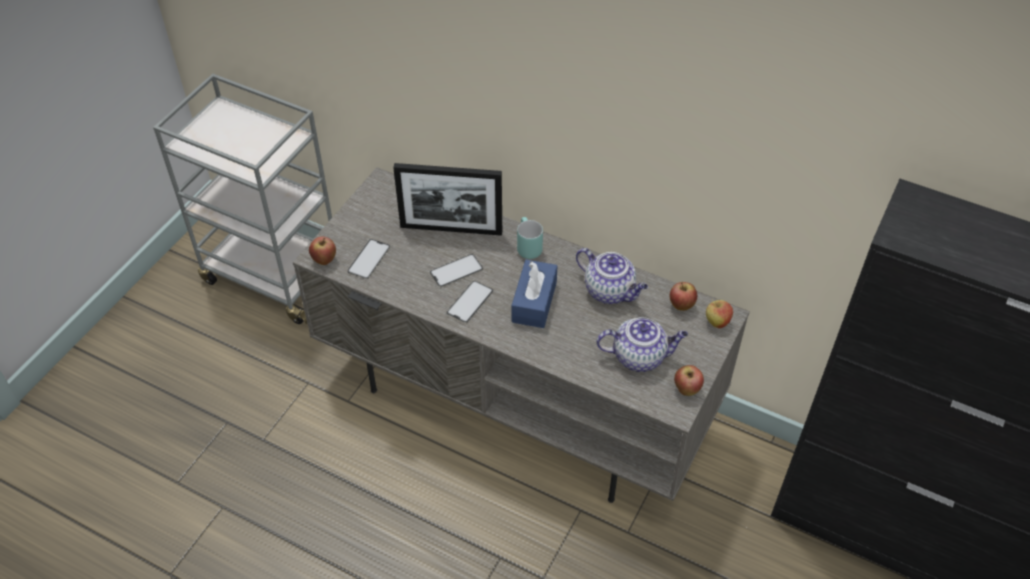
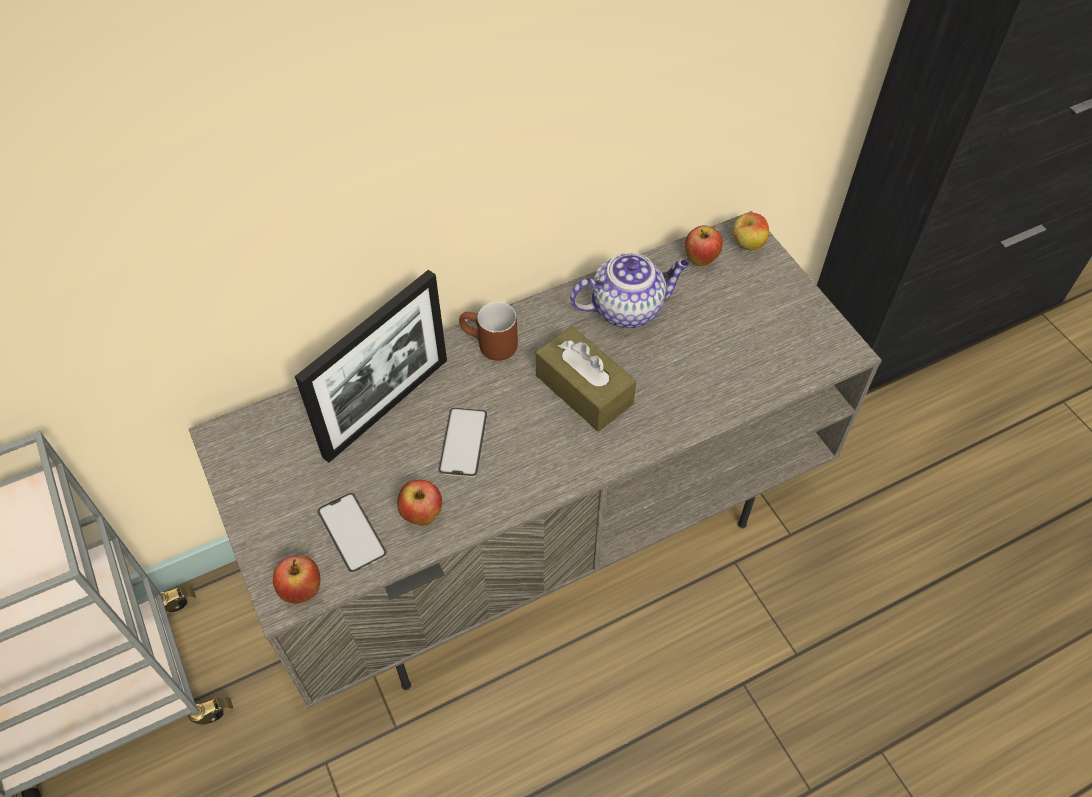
camera: 55 degrees left, 5 degrees up
phone [447,281,493,323] -> none
blue tissue box [512,260,558,328] -> brown tissue box [536,326,636,431]
turquoise mug [517,217,543,259] -> brown mug [459,302,518,361]
teapot [596,317,688,372] -> none
apple [674,365,704,396] -> apple moved to [397,480,442,526]

